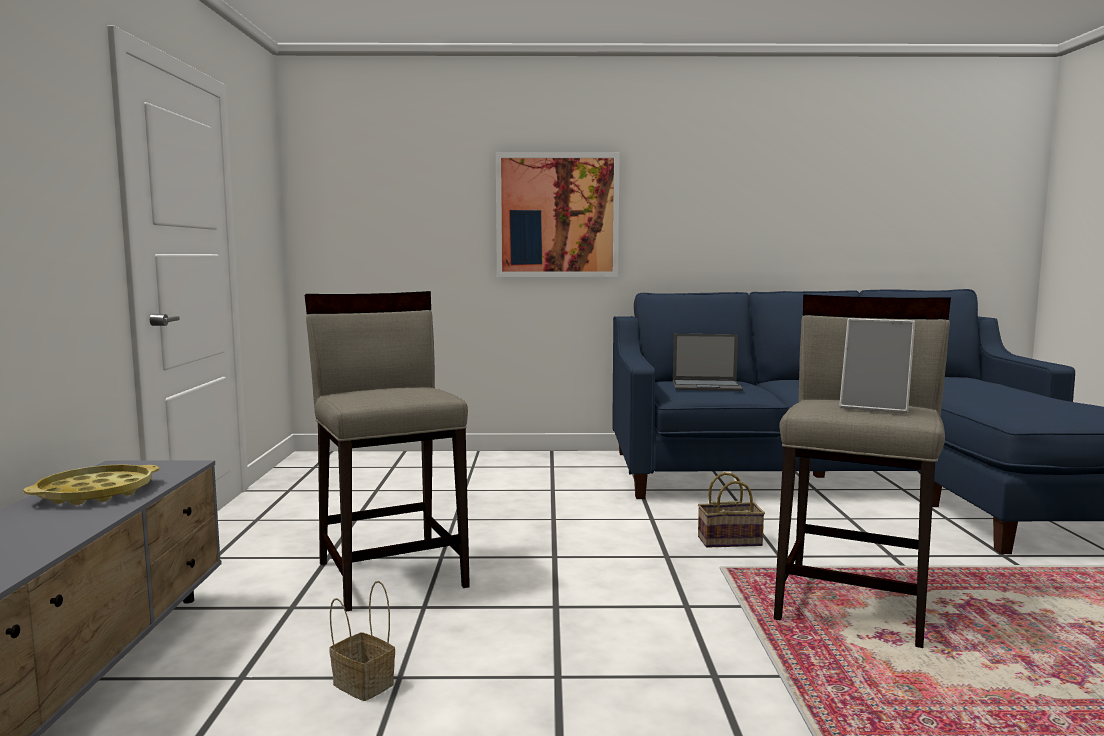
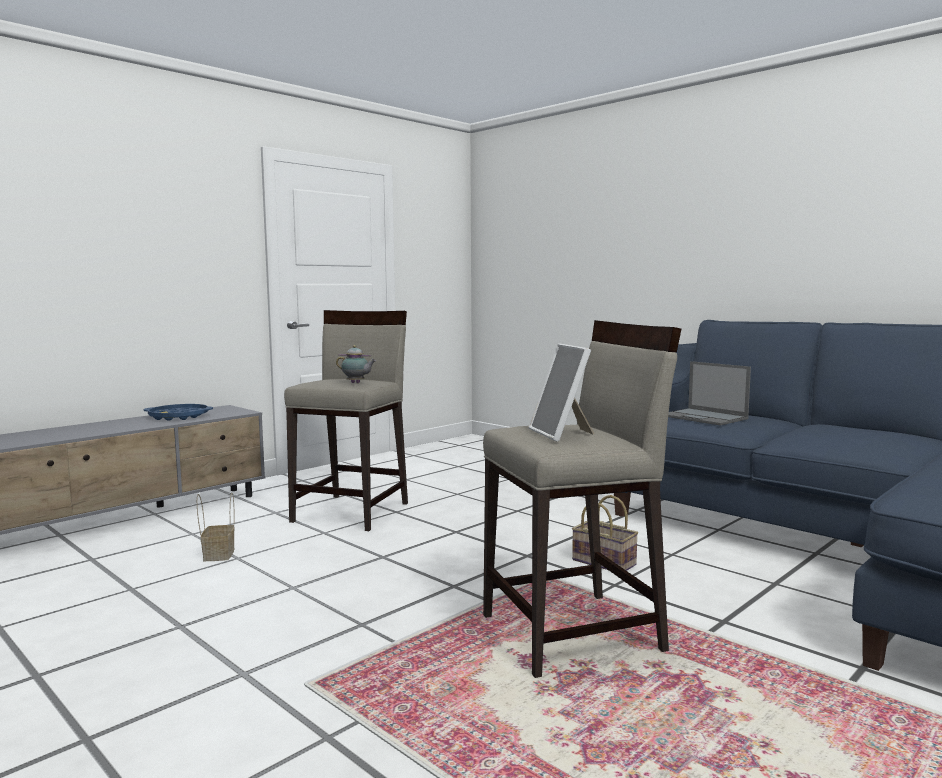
camera: 45 degrees right, 0 degrees up
yellow tray [23,464,159,505] -> blue tray [143,404,213,421]
picture [496,152,620,277] -> none
none -> teapot [336,345,376,383]

